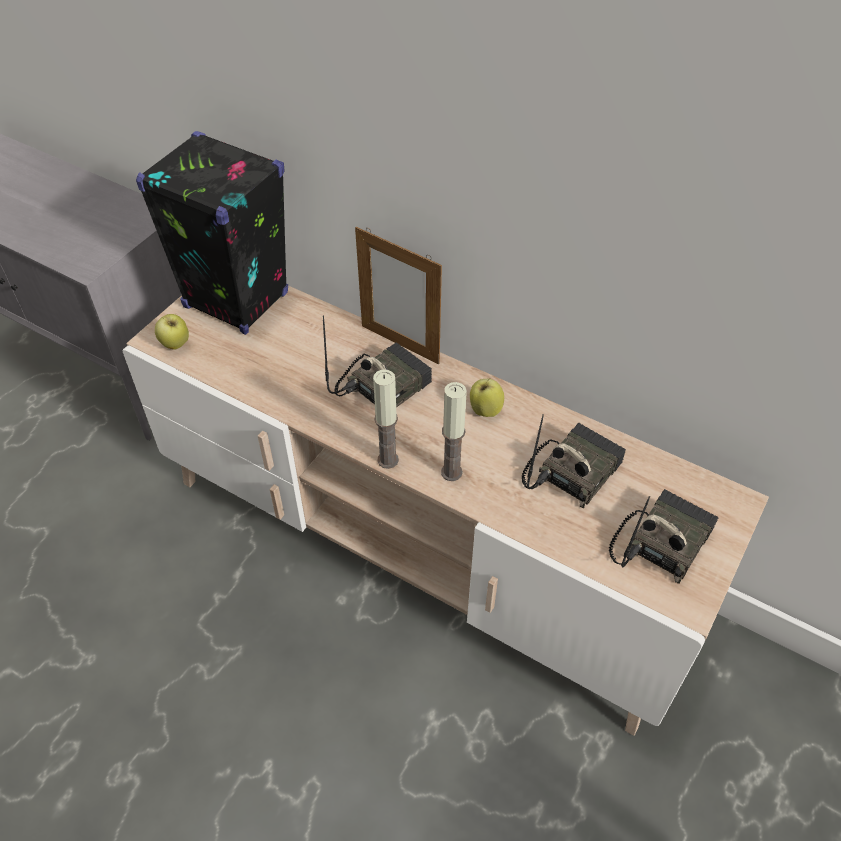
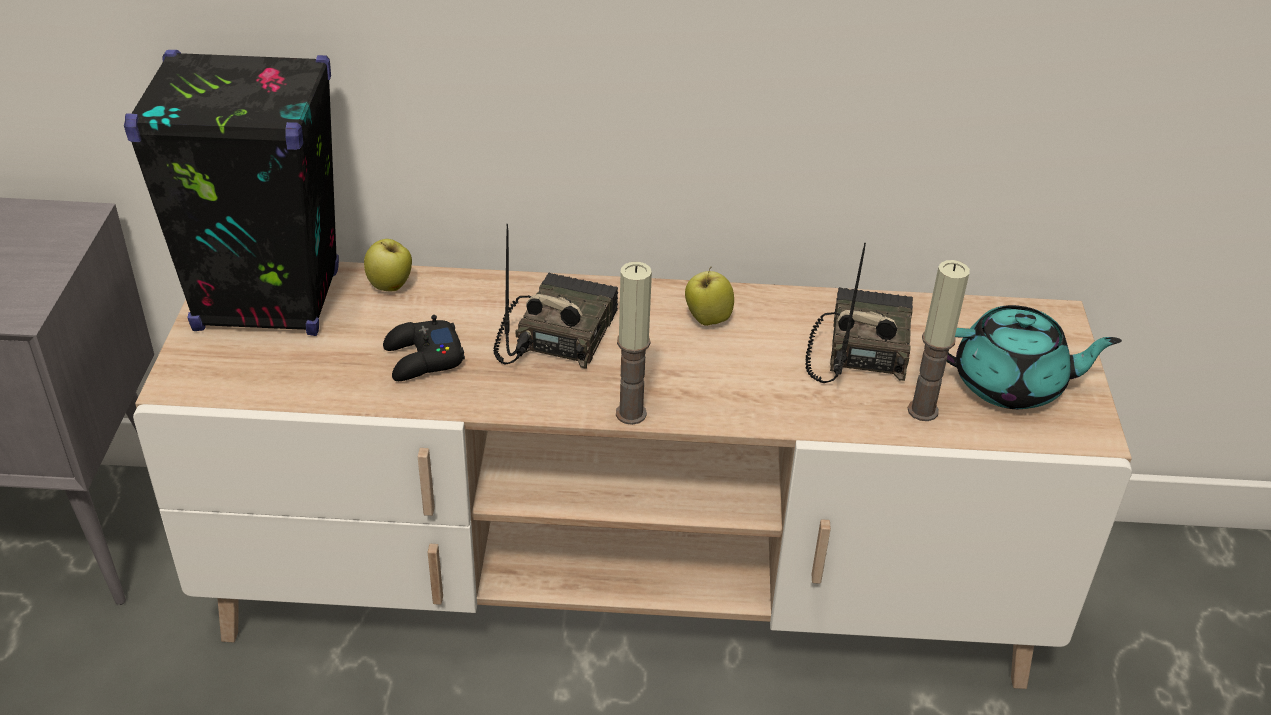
camera: 30 degrees left, 10 degrees down
apple [155,314,189,350] -> apple moved to [364,239,412,291]
picture frame [355,227,442,364] -> none
candle [441,382,467,481] -> candle moved to [908,260,970,421]
radio [609,489,719,584] -> turquoise teapot [946,305,1122,409]
none -> black game controller [383,315,465,381]

